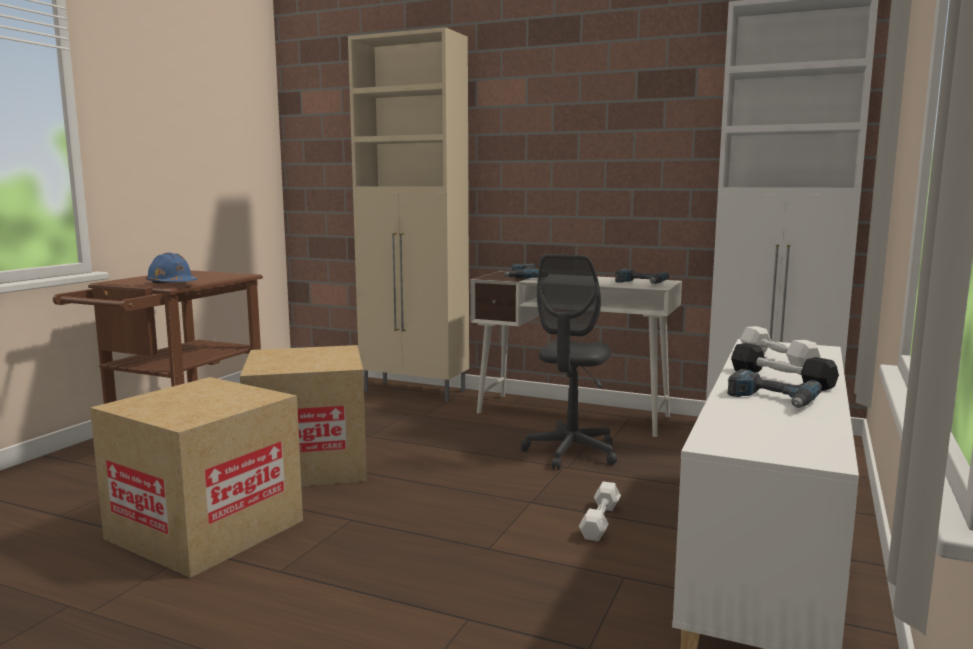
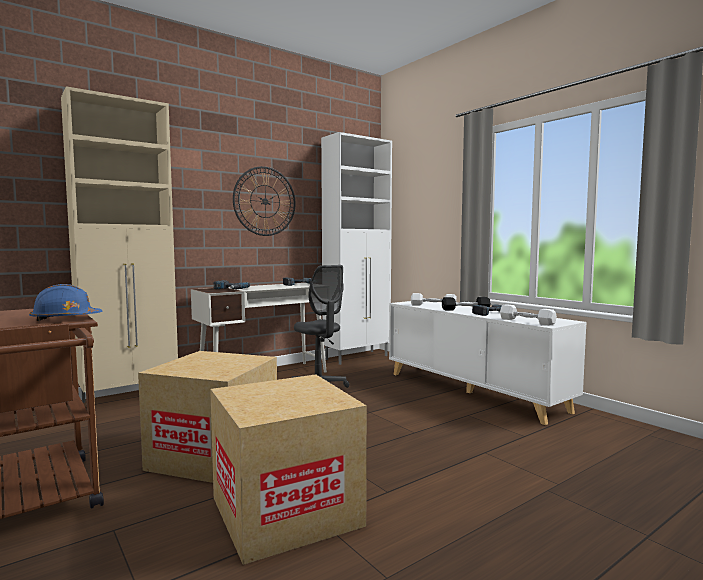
camera: 60 degrees left, 5 degrees down
white dumbbell [579,481,621,541] -> white dumbbell moved to [500,304,557,325]
none -> wall clock [233,166,296,236]

